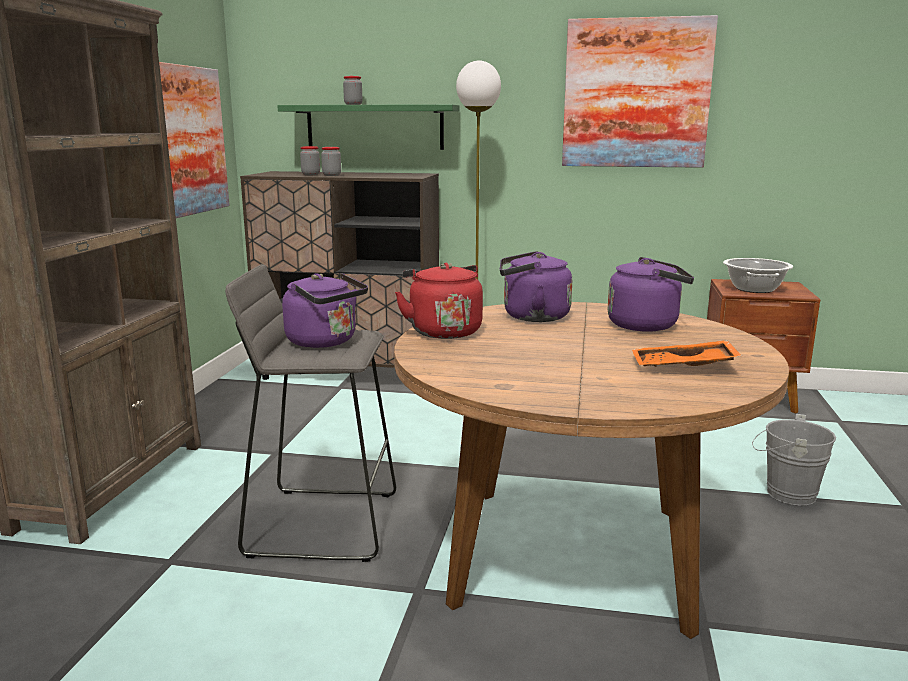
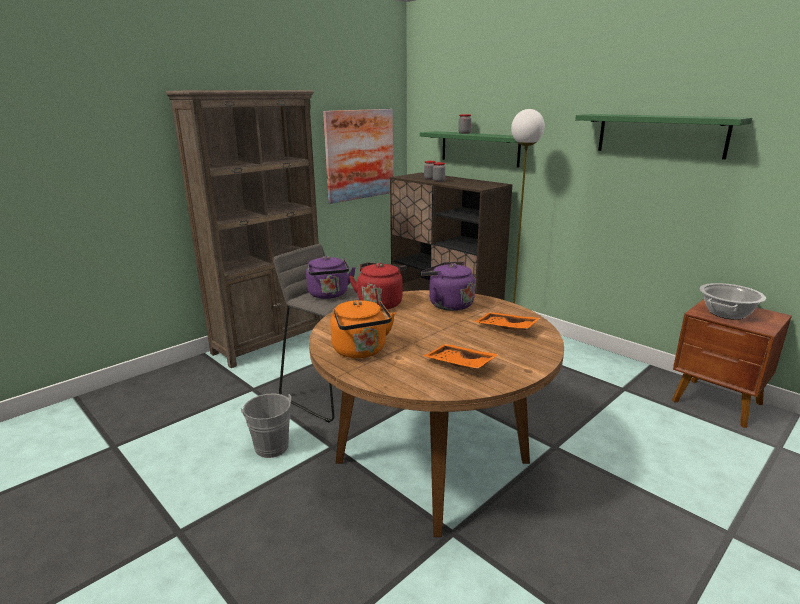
camera: 35 degrees right, 5 degrees up
picture [562,15,718,168] -> green shelf [575,114,752,160]
purple kettle [608,257,694,332] -> orange tray [474,312,540,330]
grey bucket [752,414,836,506] -> grey bucket moved to [241,393,292,458]
none -> orange kettle [330,300,395,358]

